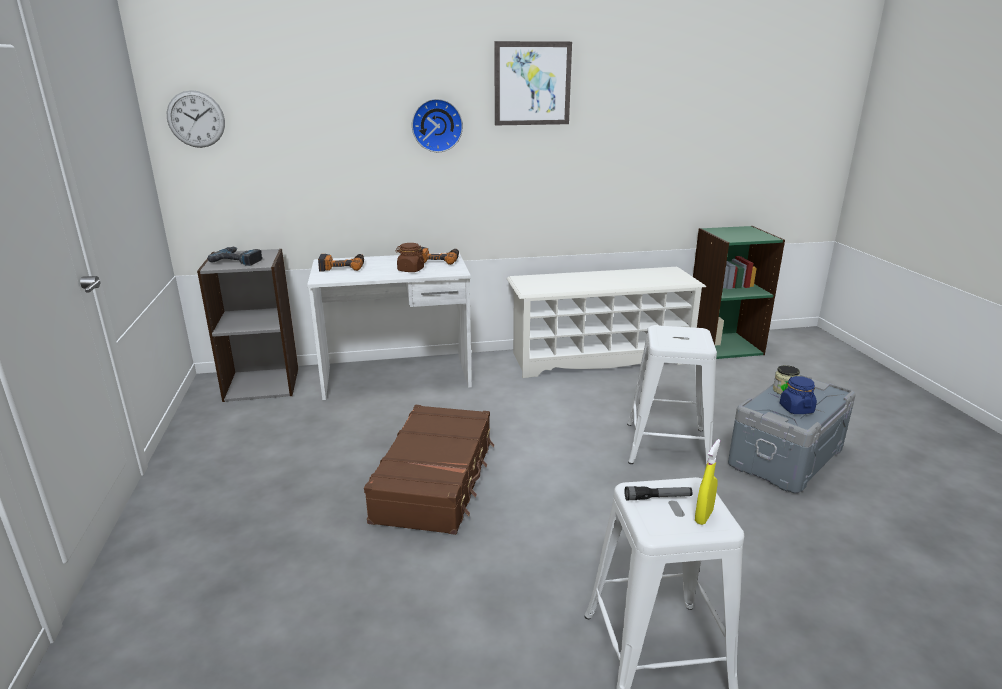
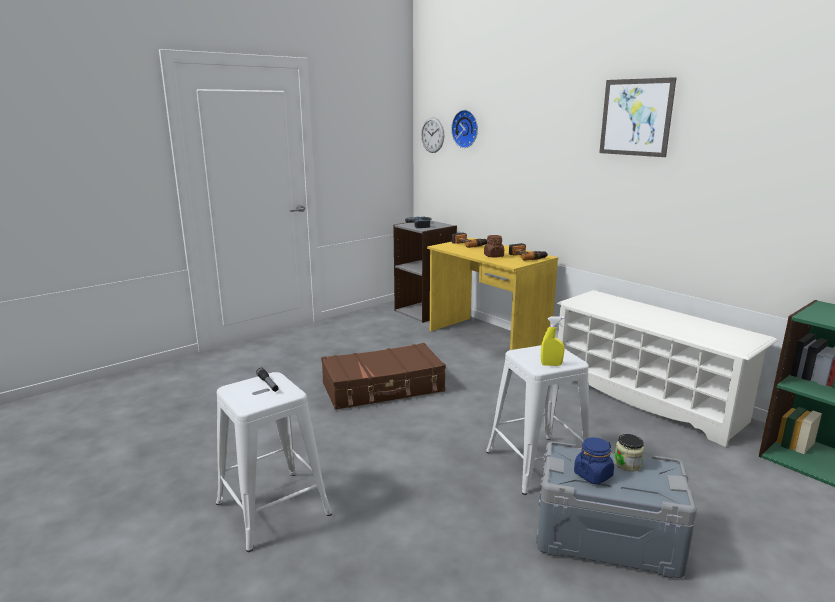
camera: 60 degrees right, 5 degrees down
white desk [307,253,472,400] -> yellow desk [427,238,558,350]
wall clock [412,99,463,152] -> wall clock moved to [451,110,478,148]
yellow spray bottle [695,439,721,525] -> yellow spray bottle moved to [541,316,564,366]

